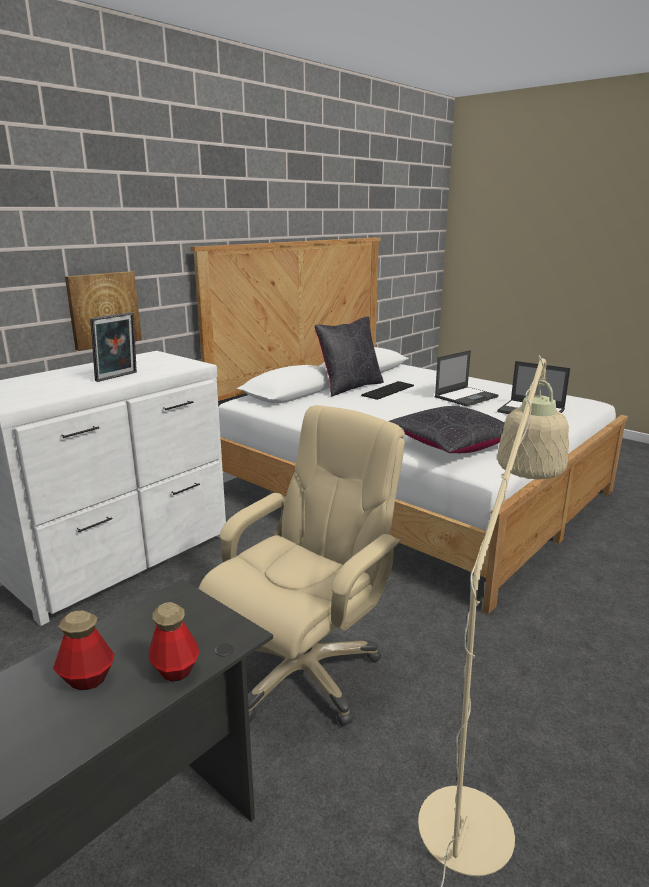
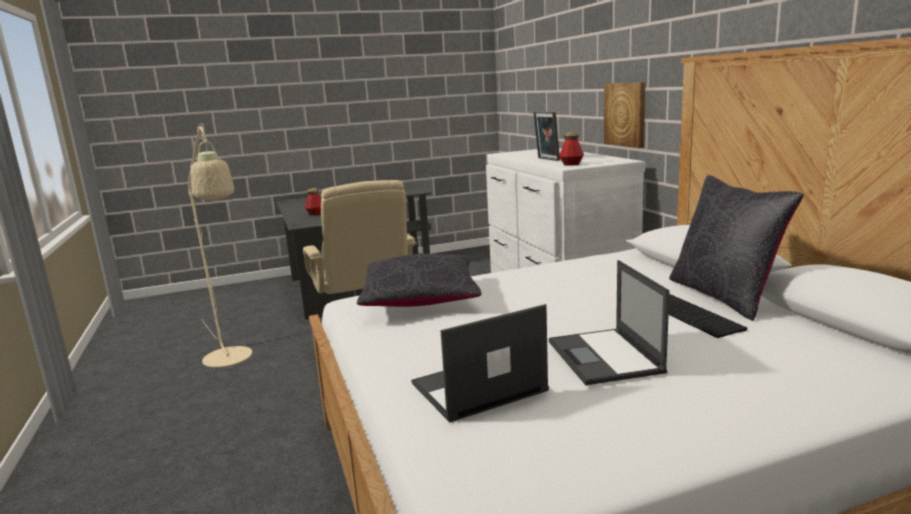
camera: 120 degrees right, 5 degrees down
bottle [149,602,199,682] -> bottle moved to [559,132,584,166]

